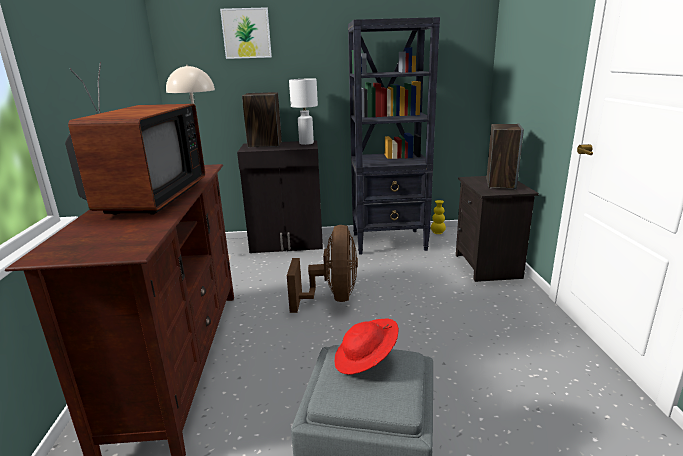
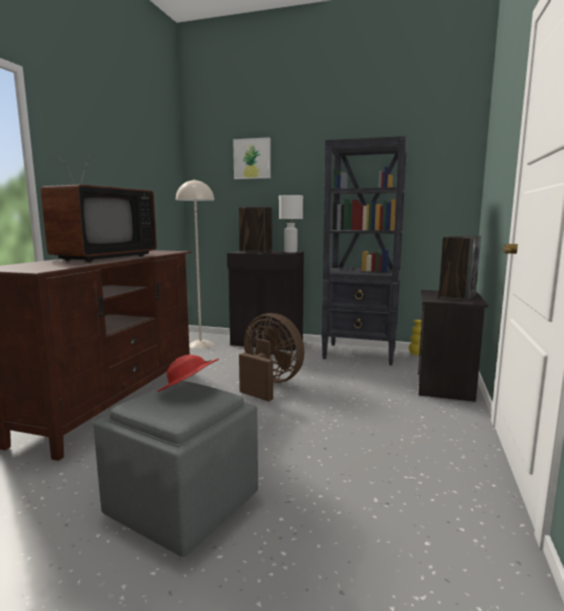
camera: 20 degrees right, 10 degrees down
brown fan [287,225,358,313] -> brown fan turned 75 degrees counterclockwise [239,313,304,402]

